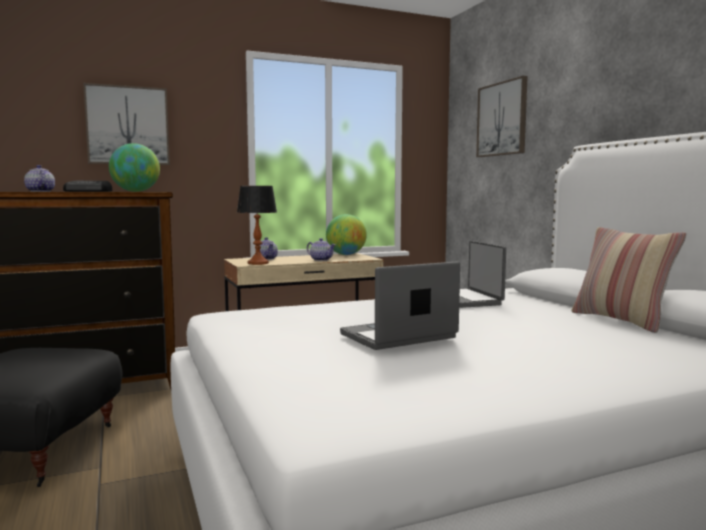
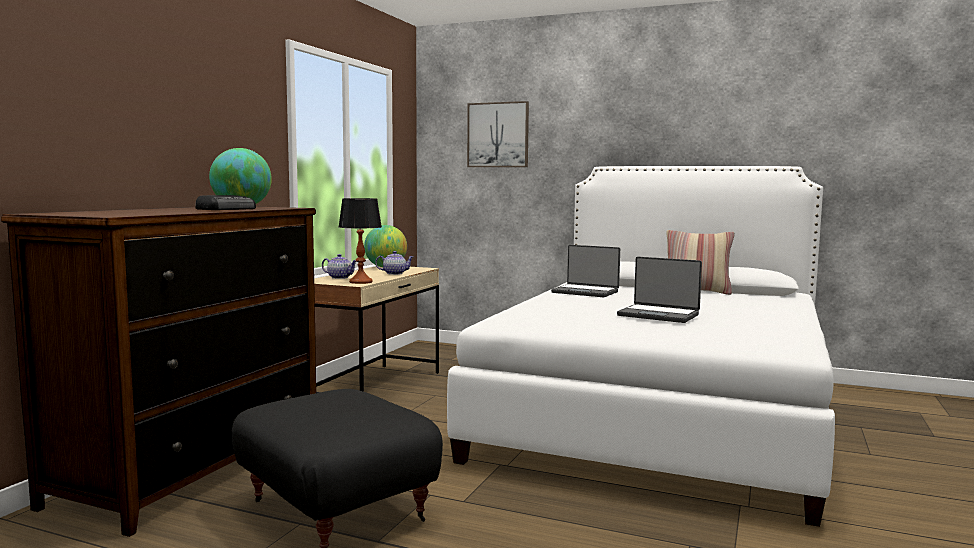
camera: 45 degrees left, 0 degrees up
teapot [24,165,55,192] -> none
picture [83,83,170,165] -> none
laptop [340,261,460,350] -> laptop turned 75 degrees counterclockwise [617,257,702,323]

